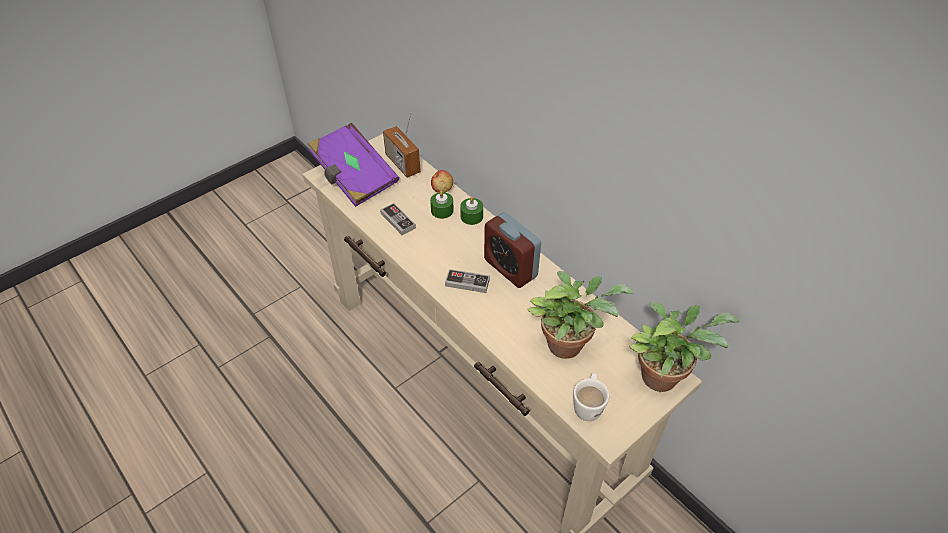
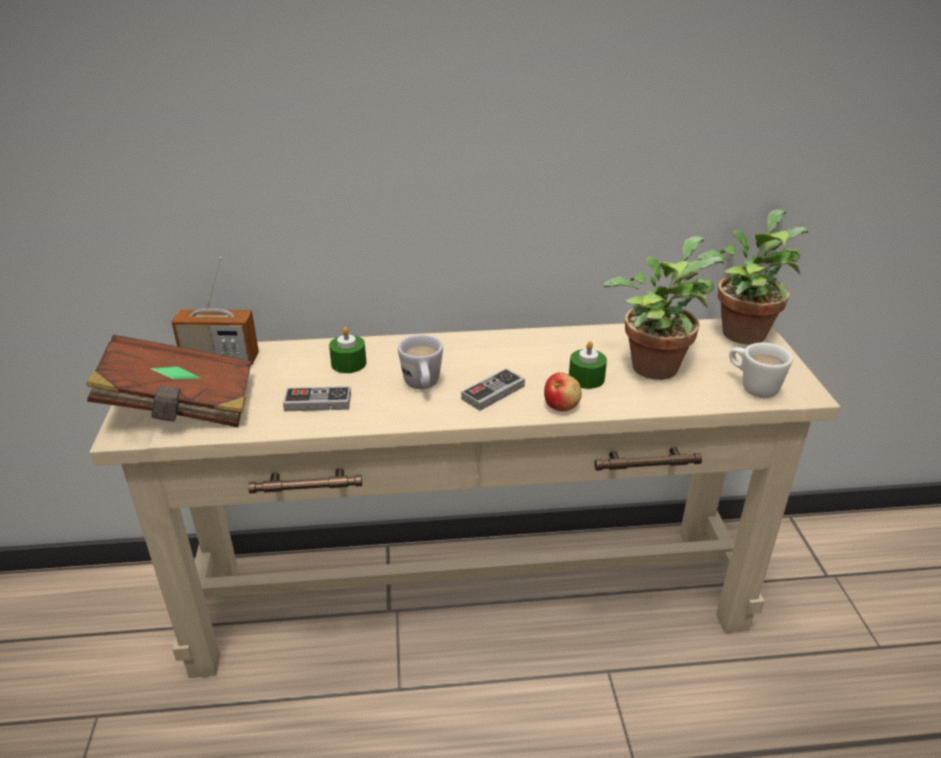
camera: 55 degrees left, 15 degrees down
purple book [308,123,399,207] -> brown book [86,335,252,427]
apple [431,170,453,193] -> apple moved to [544,372,582,411]
green candle [460,197,483,225] -> green candle moved to [569,341,607,389]
alarm clock [484,212,541,288] -> none
none -> white mug [398,335,443,389]

